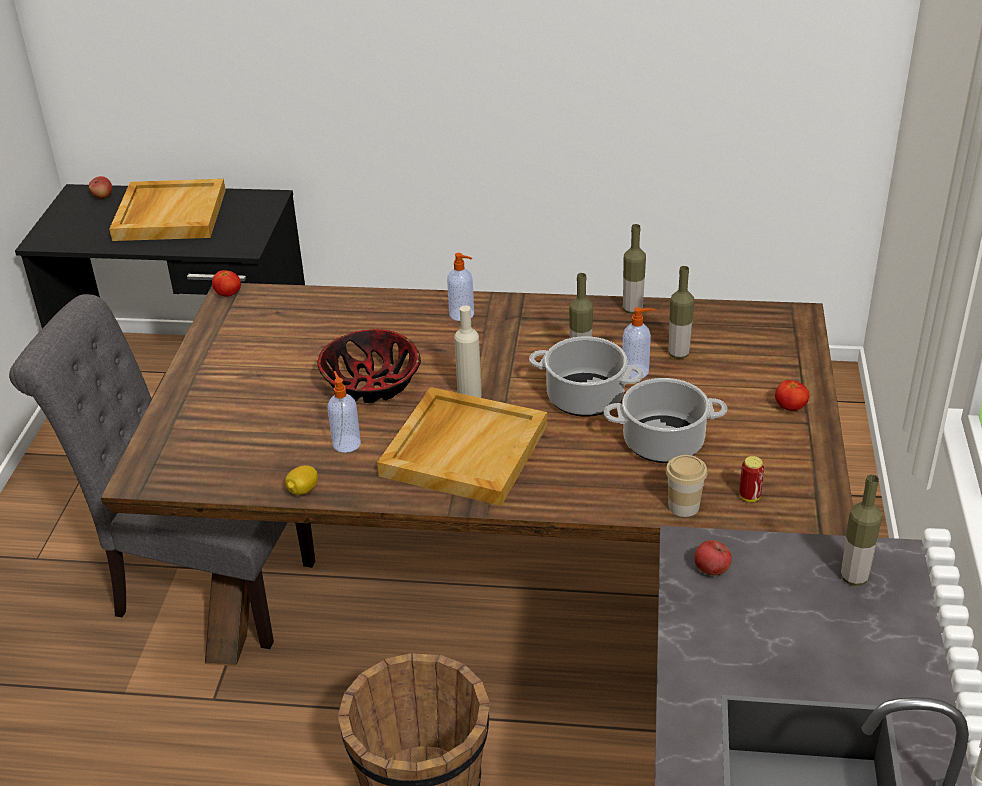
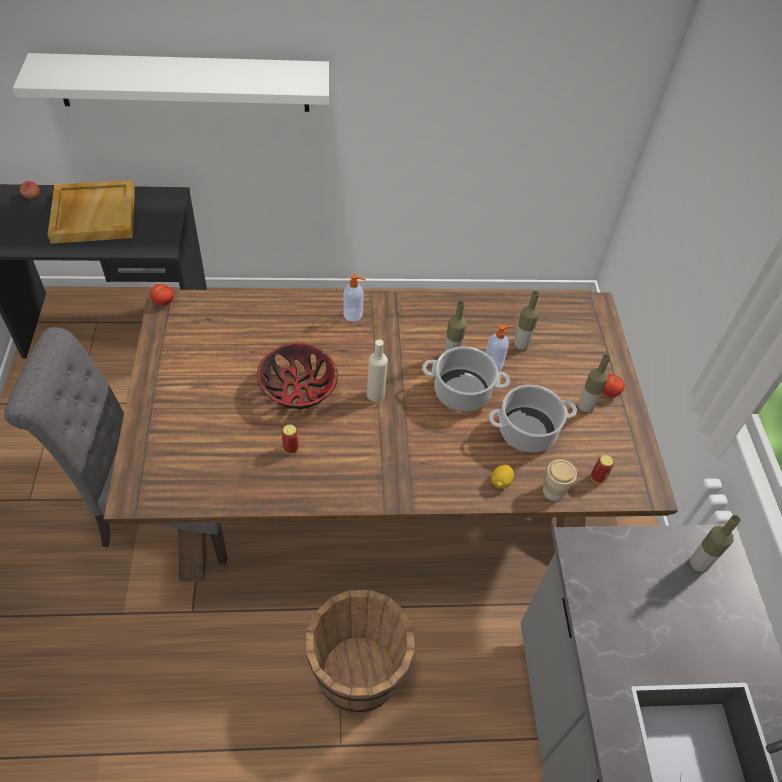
camera: 15 degrees left, 15 degrees up
lemon [285,465,318,495] -> lemon moved to [491,465,514,489]
soap dispenser [328,371,361,453] -> can [282,424,299,454]
beige tray [377,387,547,506] -> none
bottle [623,224,646,314] -> bottle moved to [578,354,610,413]
apple [694,540,732,576] -> none
none -> white shelf [13,53,329,112]

